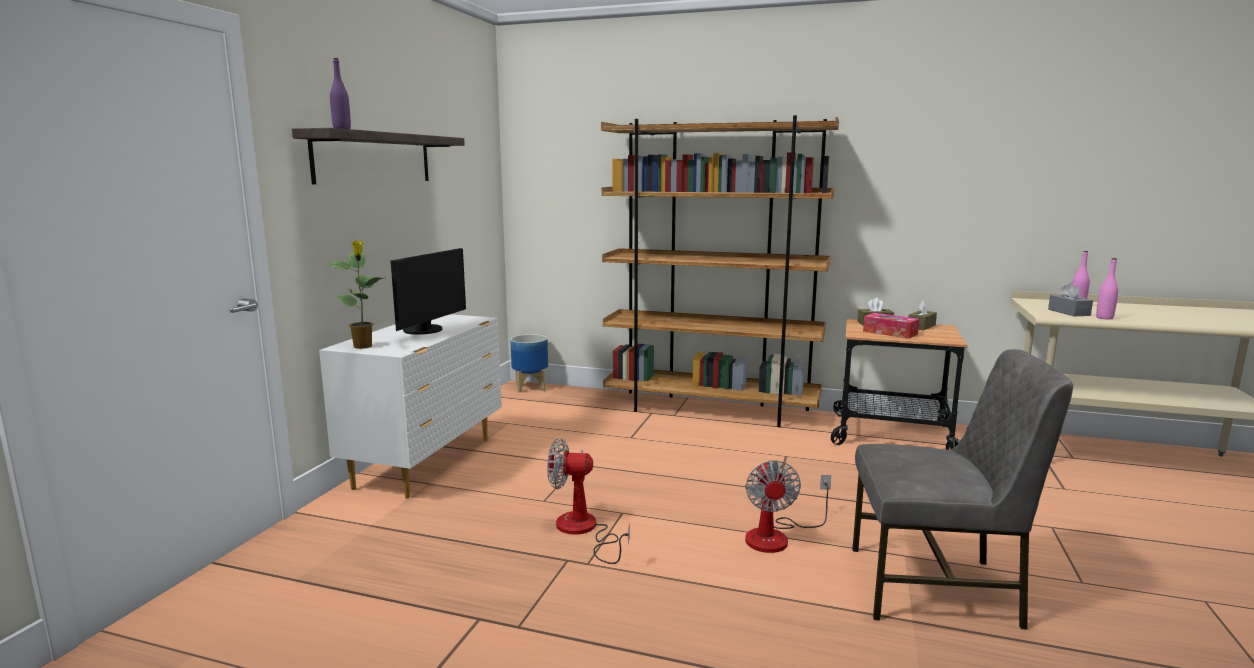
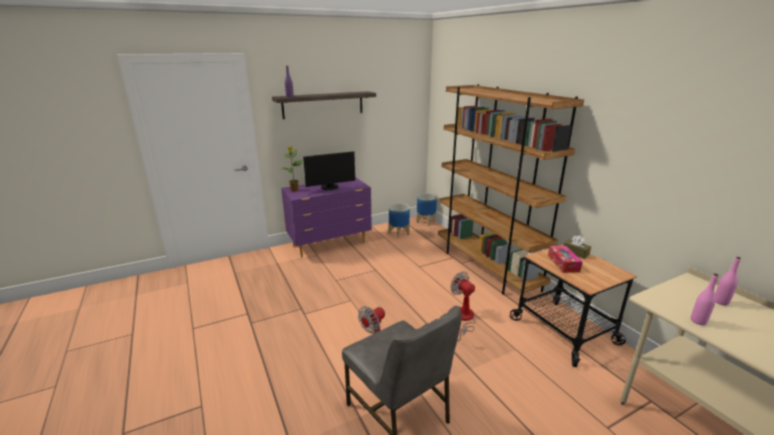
camera: 45 degrees right, 10 degrees up
white dresser [319,314,502,499] -> purple dresser [281,177,372,258]
fan [547,438,630,564] -> fan moved to [450,271,476,341]
brown tissue box [908,301,937,331] -> none
grey tissue box [1048,283,1093,316] -> none
none -> planter [389,203,410,238]

